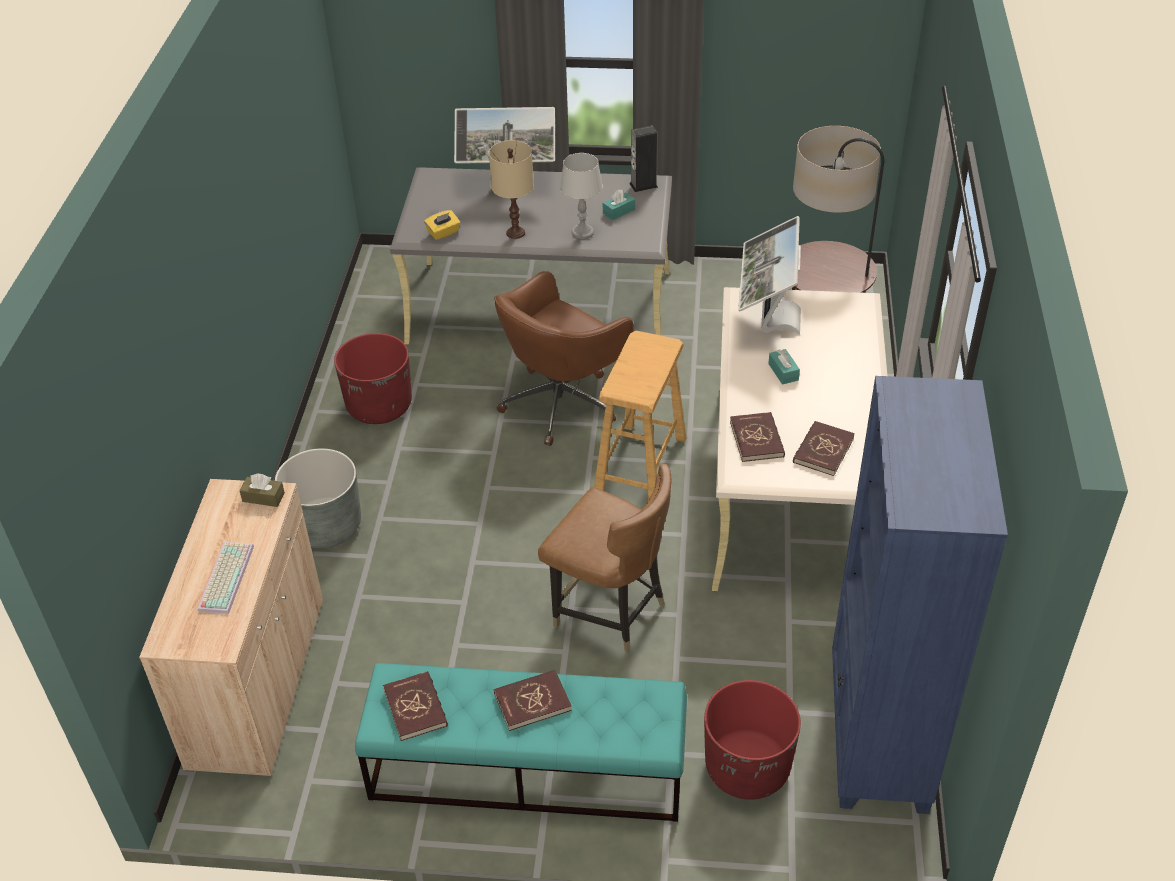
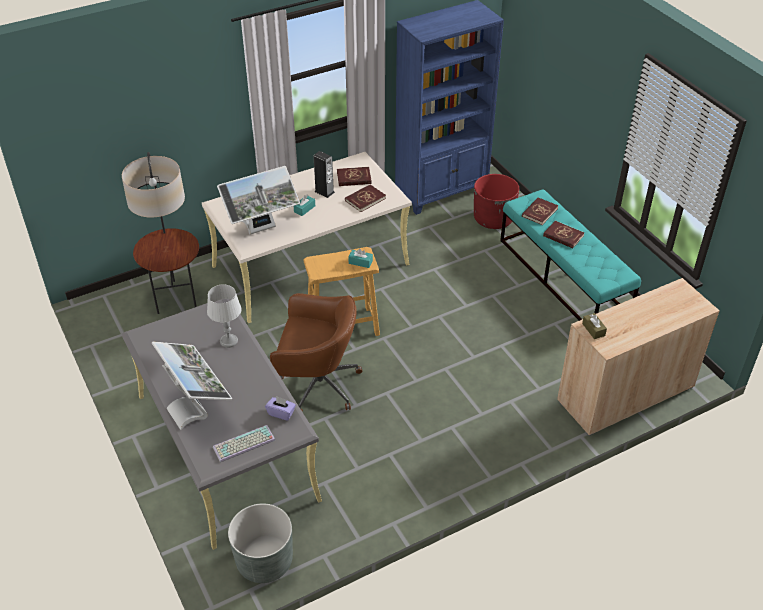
camera: 125 degrees left, 0 degrees up
keyboard [198,542,254,614] -> keyboard moved to [213,425,275,462]
grey planter [275,448,361,548] -> grey planter moved to [228,504,293,583]
red planter [334,333,412,424] -> none
red book [383,671,448,741] -> red book moved to [522,197,558,225]
yellow tissue box [424,210,460,240] -> purple tissue box [265,396,296,421]
beige table lamp [489,140,534,239] -> none
brown chair [538,464,672,653] -> none
turquoise tissue box [603,189,635,220] -> turquoise tissue box moved to [348,249,373,268]
speaker [629,125,658,192] -> speaker moved to [314,151,335,198]

